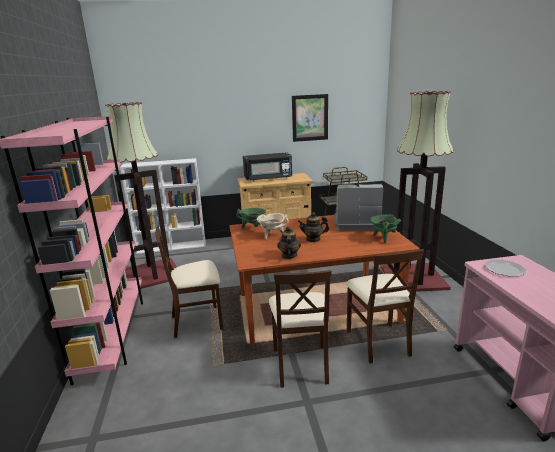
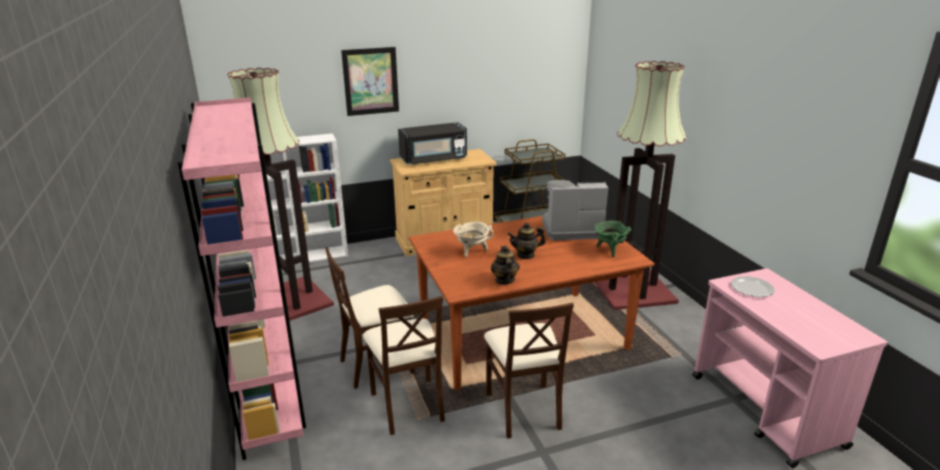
camera: 10 degrees left, 5 degrees up
green cooking pot [236,208,266,229] -> none
picture [292,94,328,142] -> picture moved to [341,47,399,116]
beige chair [346,249,424,363] -> beige chair moved to [363,296,445,435]

